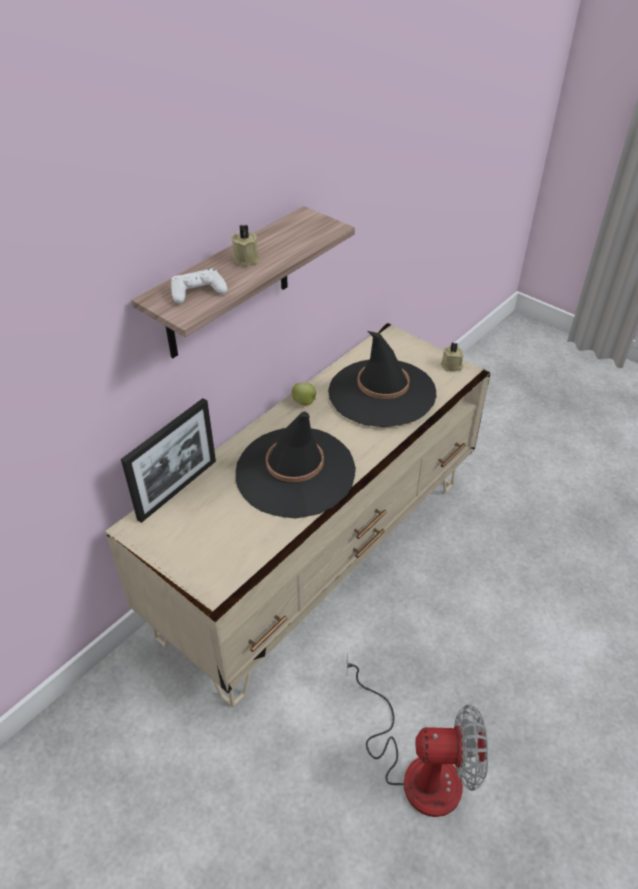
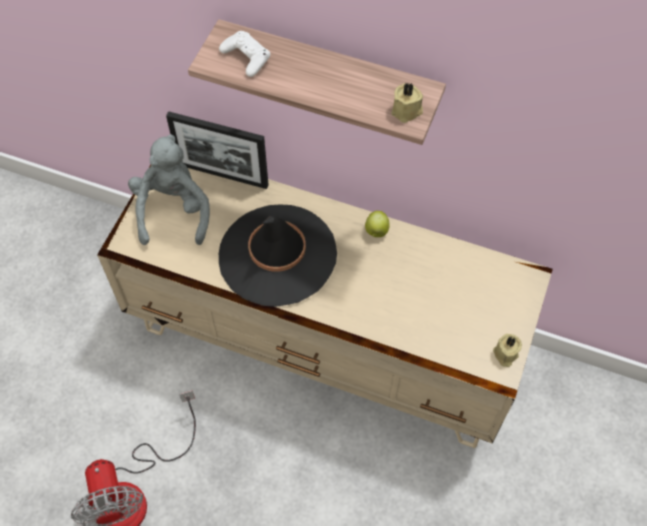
camera: 70 degrees right, 15 degrees up
beige candle [231,224,259,267] -> beige candle moved to [391,83,423,123]
black hat [328,331,437,427] -> none
none -> grey plush toy [128,134,210,245]

